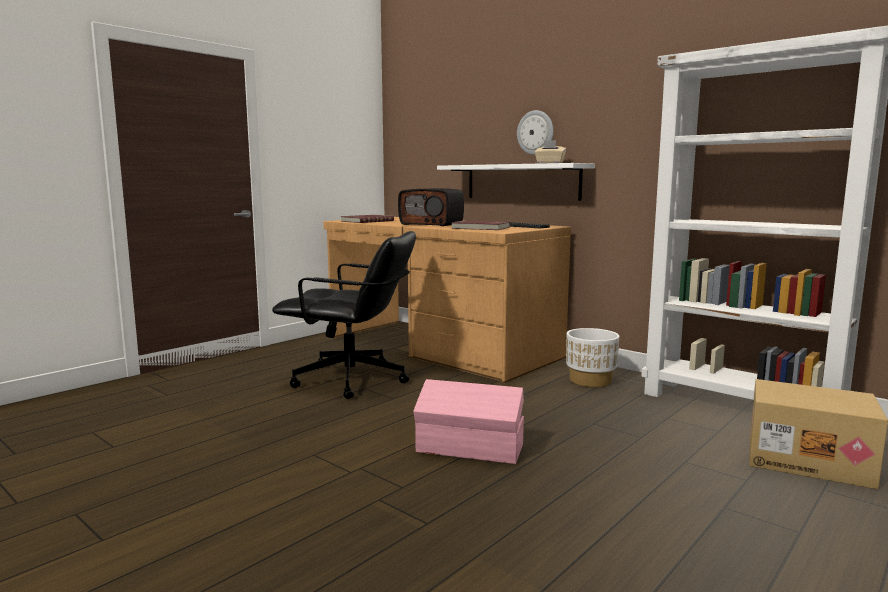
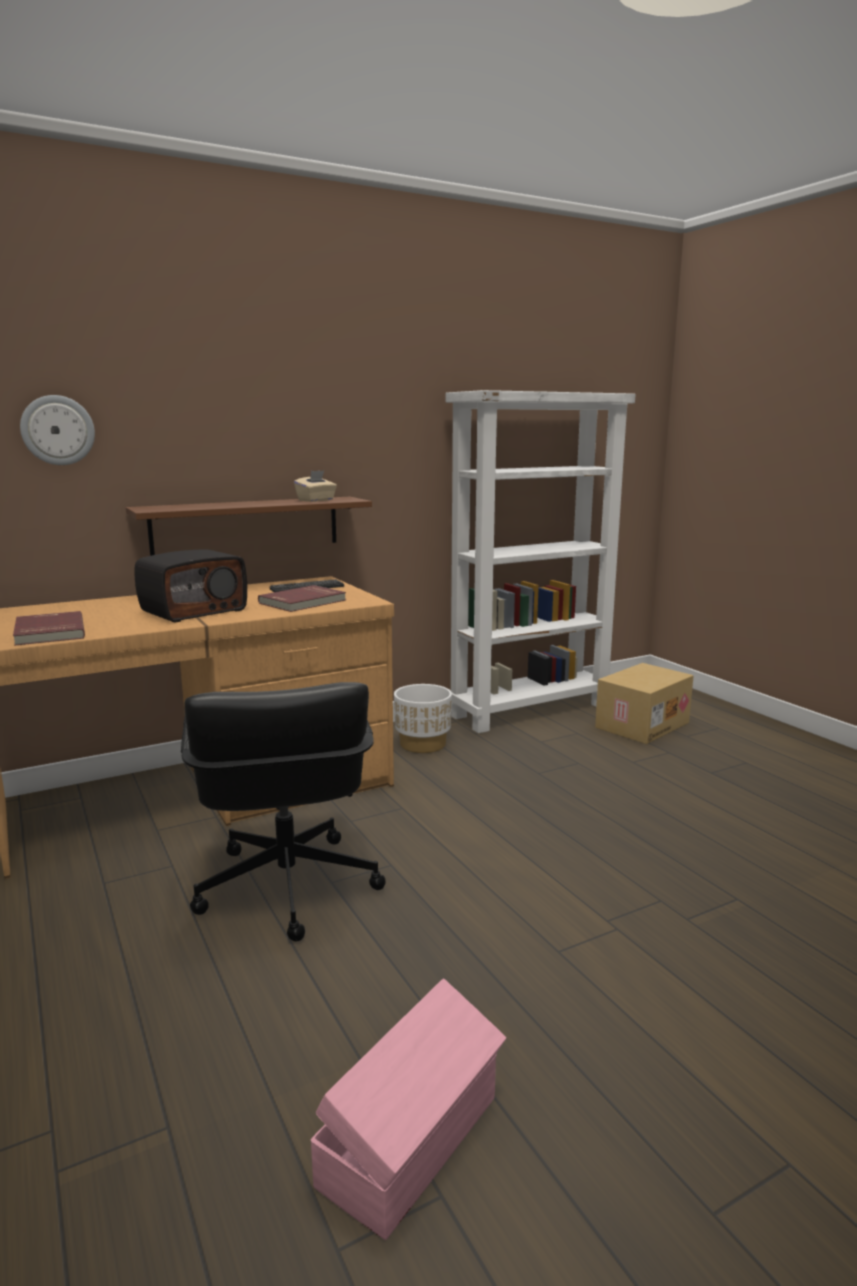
camera: 70 degrees left, 5 degrees up
black office chair [272,231,416,399] -> black office chair turned 135 degrees clockwise [181,682,386,942]
pink storage box [413,379,524,464] -> pink storage box moved to [311,978,506,1240]
white shelf [437,163,595,201] -> brown shelf [126,497,372,556]
wall clock [517,110,553,155] -> wall clock moved to [20,395,95,465]

